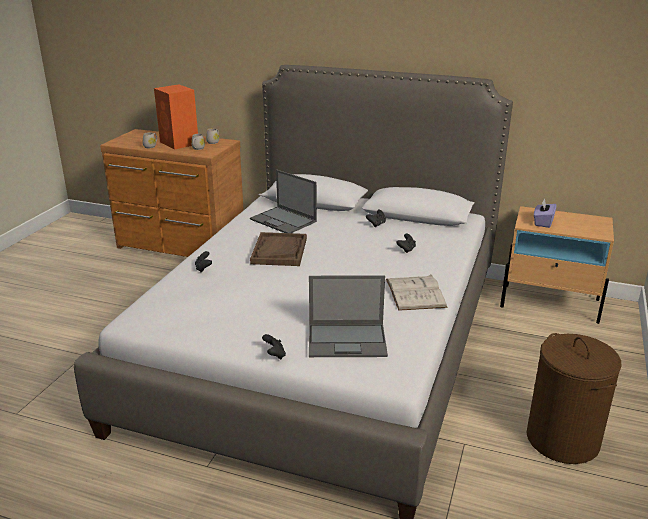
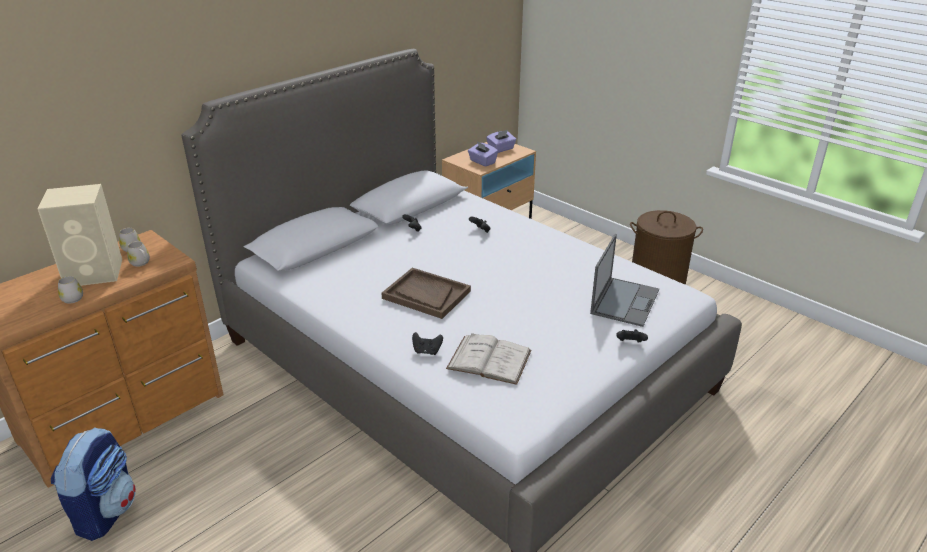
camera: 65 degrees left, 5 degrees up
orange speaker [154,84,198,150] -> beige speaker [38,184,122,286]
laptop [250,170,317,233] -> none
white book [386,274,448,311] -> white book moved to [446,333,532,385]
none -> backpack [51,428,136,541]
none -> purple tissue box [486,130,516,153]

